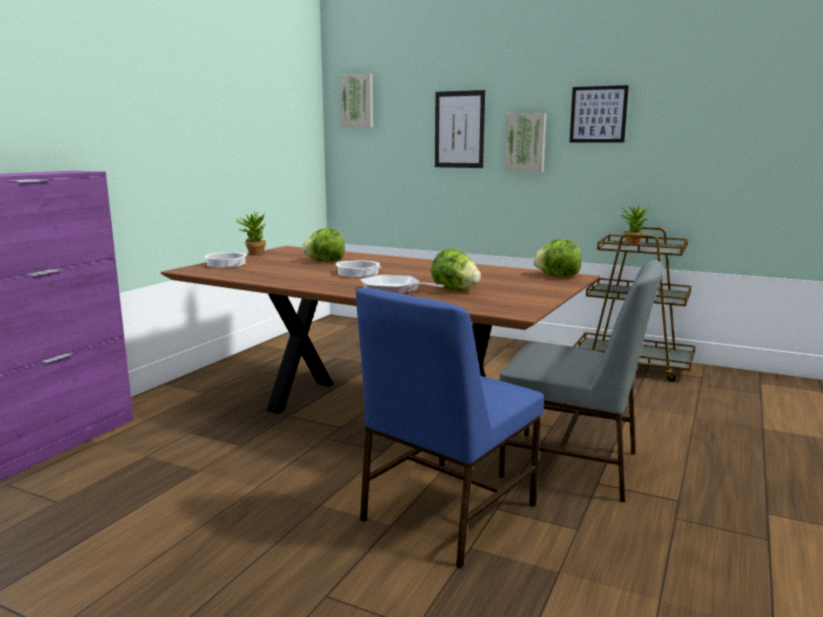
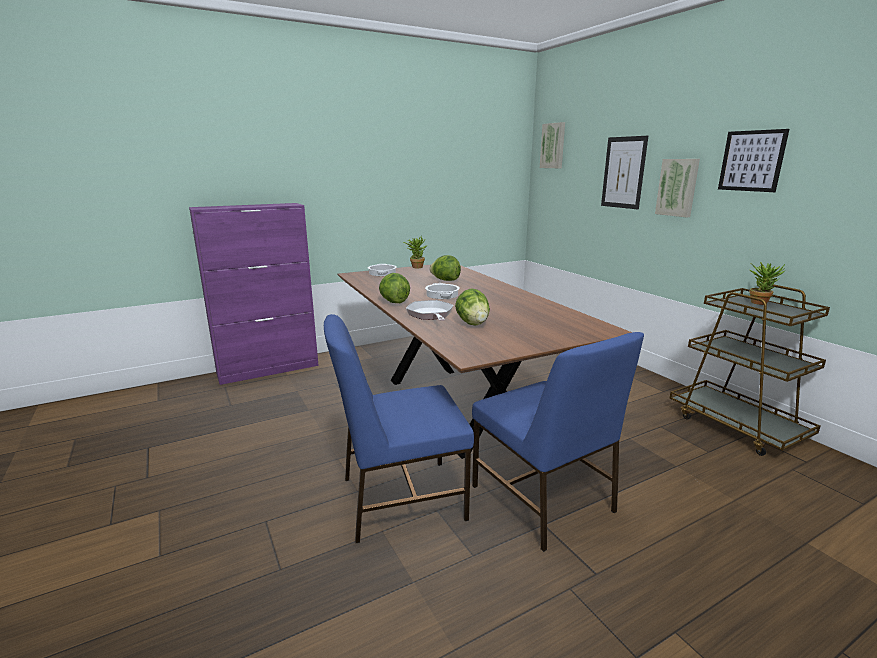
camera: 35 degrees right, 5 degrees up
grey chair [499,260,663,502] -> blue chair [472,332,644,552]
lettuce [533,239,582,276] -> lettuce moved to [379,273,410,303]

